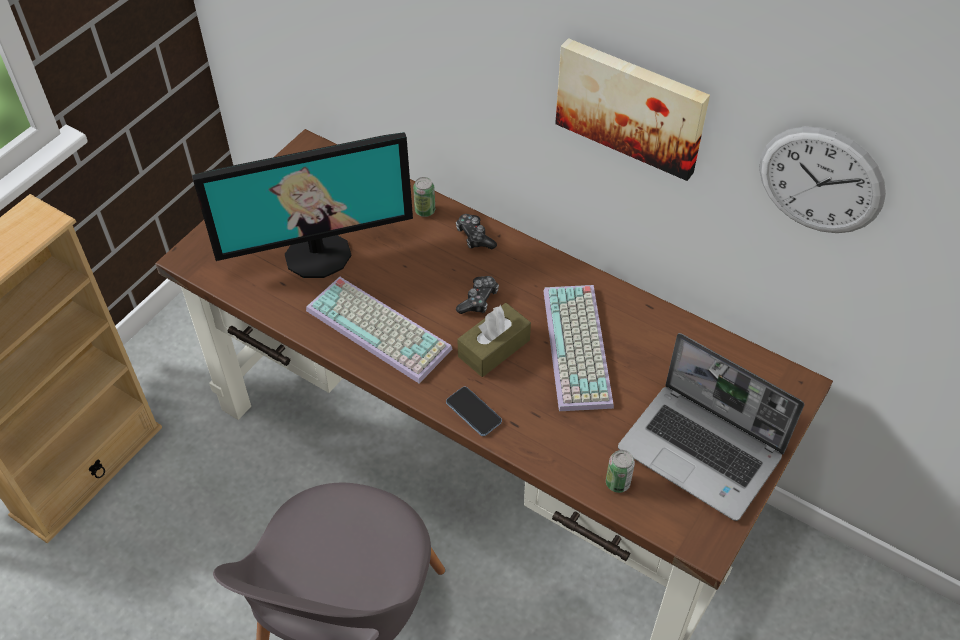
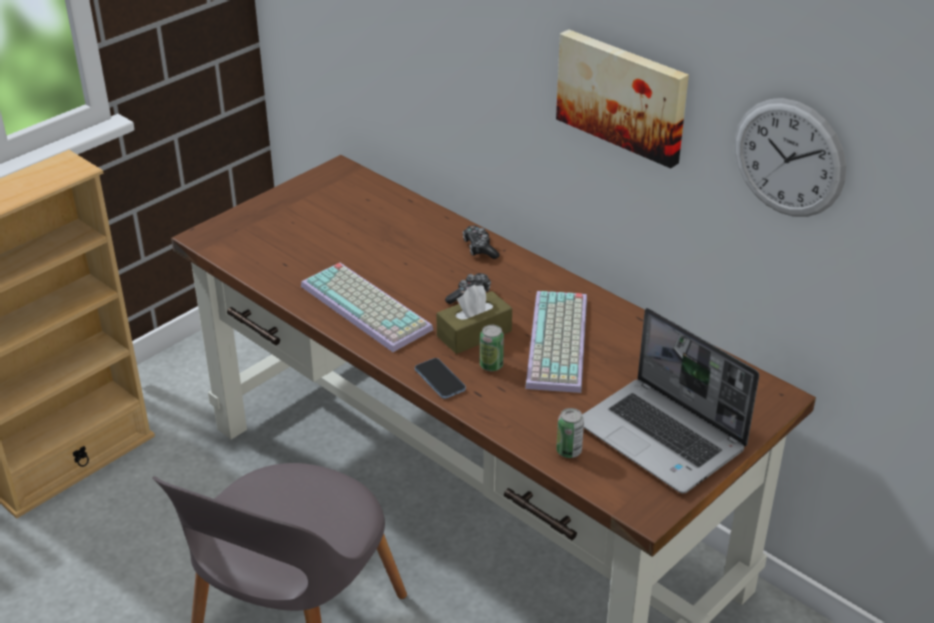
camera: 10 degrees right, 15 degrees down
monitor [192,132,413,278] -> none
can [413,177,435,217] -> can moved to [480,325,504,371]

